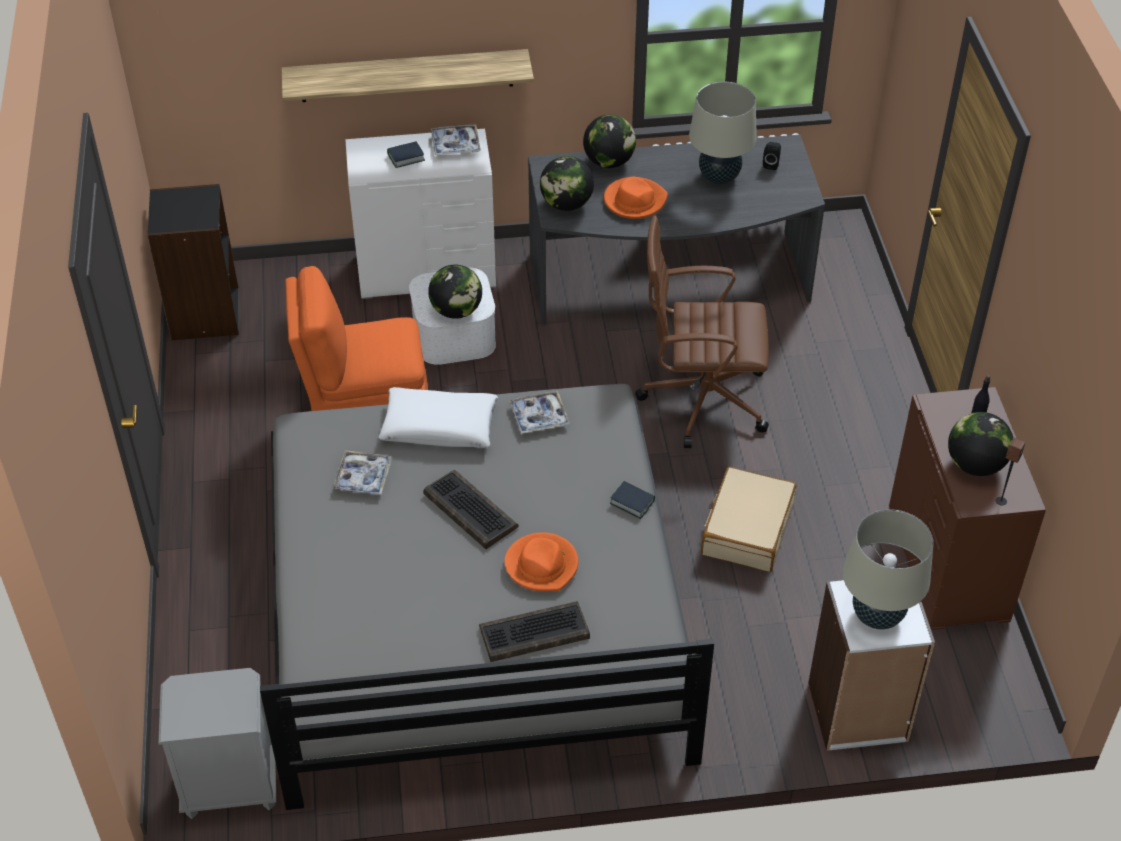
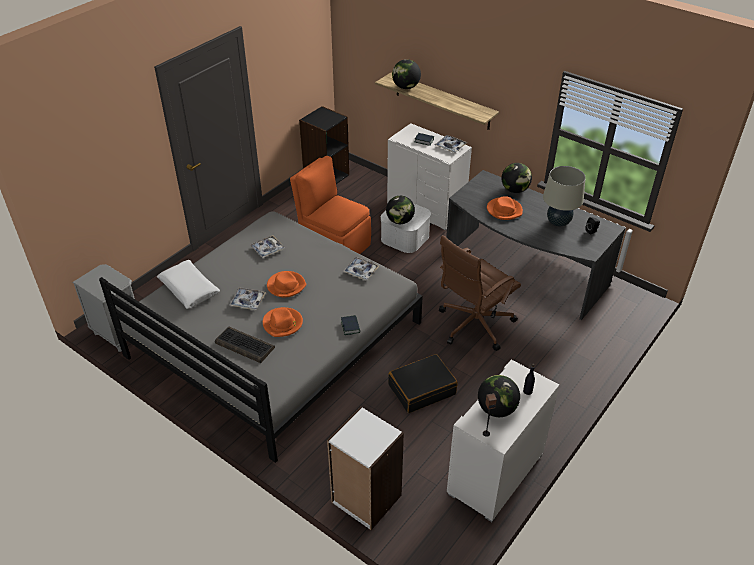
camera: 45 degrees right, 5 degrees down
white pillow [379,387,498,448] -> white pillow moved to [157,260,220,309]
keyboard [423,470,519,549] -> orange hat [267,271,306,297]
globe [540,156,594,211] -> globe moved to [392,59,421,89]
brown office chair [635,215,769,448] -> brown office chair turned 90 degrees counterclockwise [439,235,521,351]
beige suitcase [701,467,797,572] -> black suitcase [388,354,458,413]
beige table lamp [843,509,933,629] -> none
brown dresser [889,387,1046,630] -> white dresser [447,360,559,522]
none -> tray [229,287,266,310]

